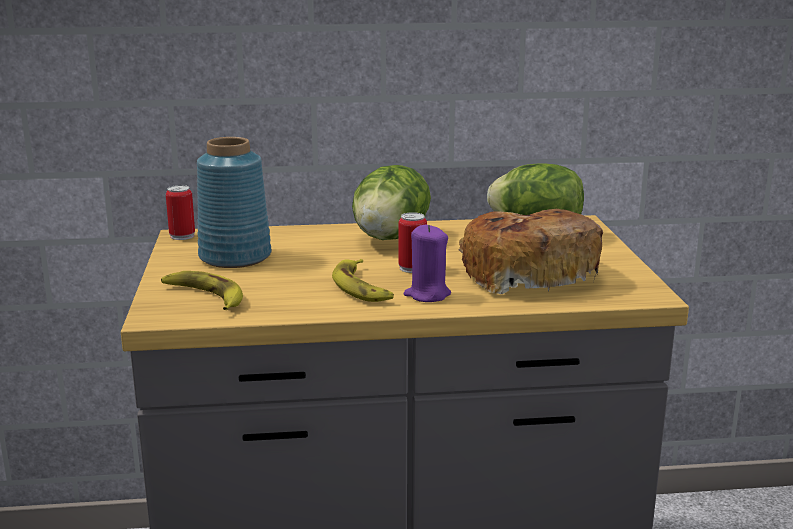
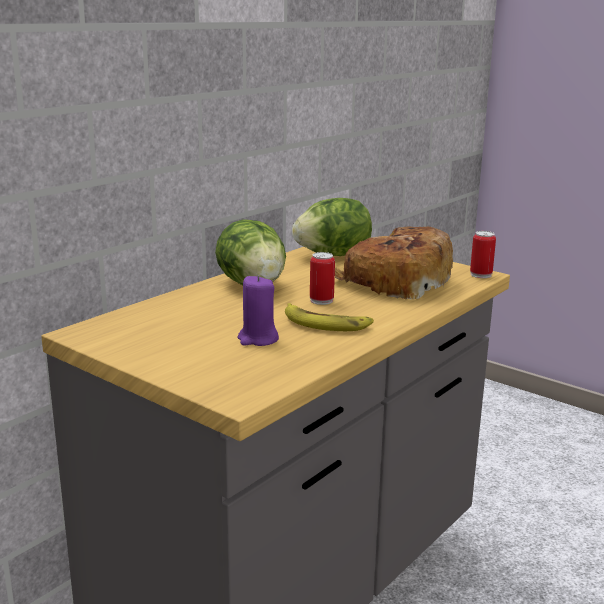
camera: 45 degrees left, 0 degrees up
banana [161,271,243,310] -> none
can [166,185,195,240] -> can moved to [470,231,496,278]
blue vase [197,137,272,268] -> none
purple candle [403,225,451,302] -> purple candle moved to [238,275,279,346]

